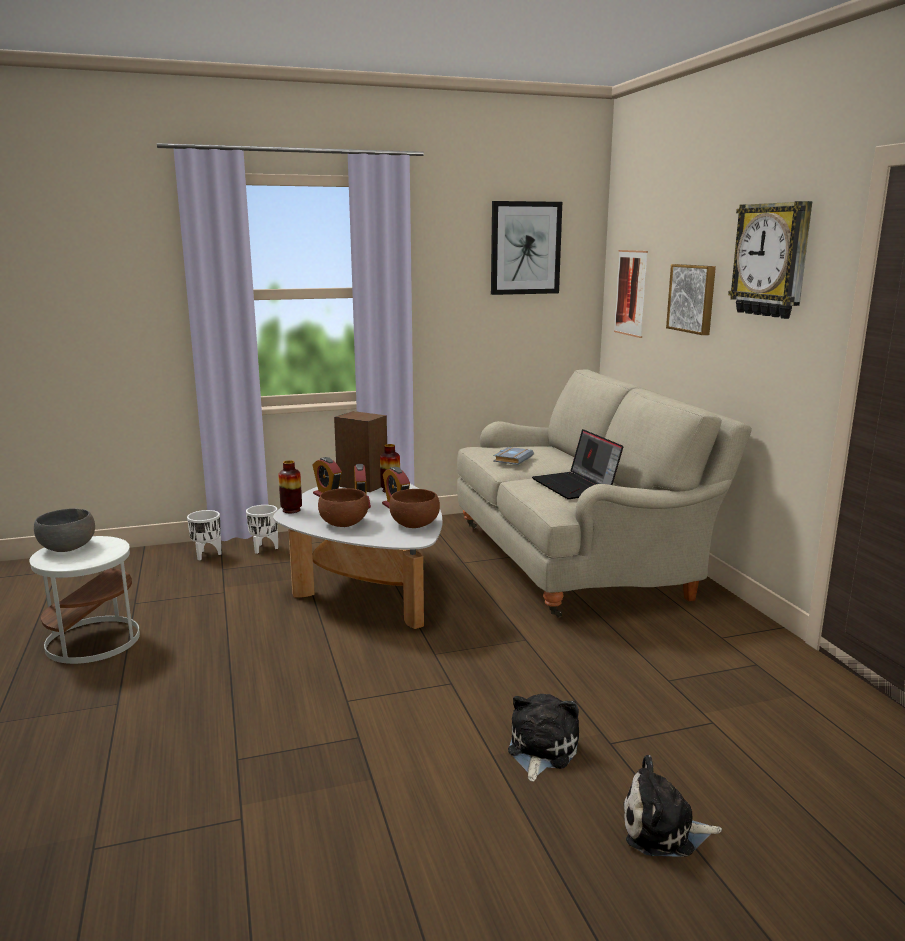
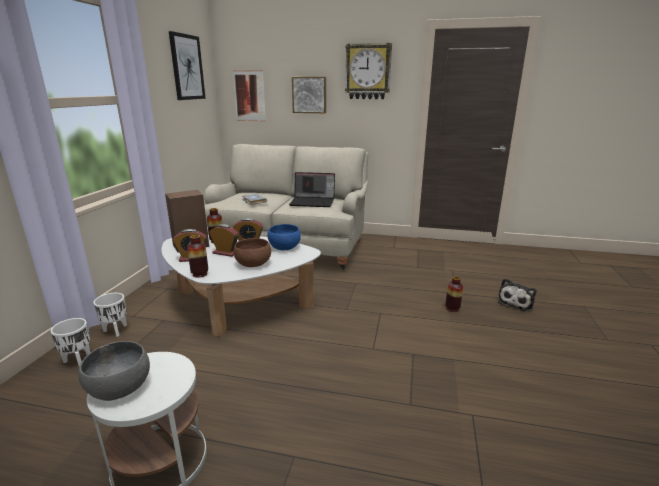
camera: 60 degrees left, 5 degrees up
brown bowl [389,489,440,528] -> blue bowl [267,224,301,250]
plush toy [508,694,579,782] -> vase [445,276,463,312]

